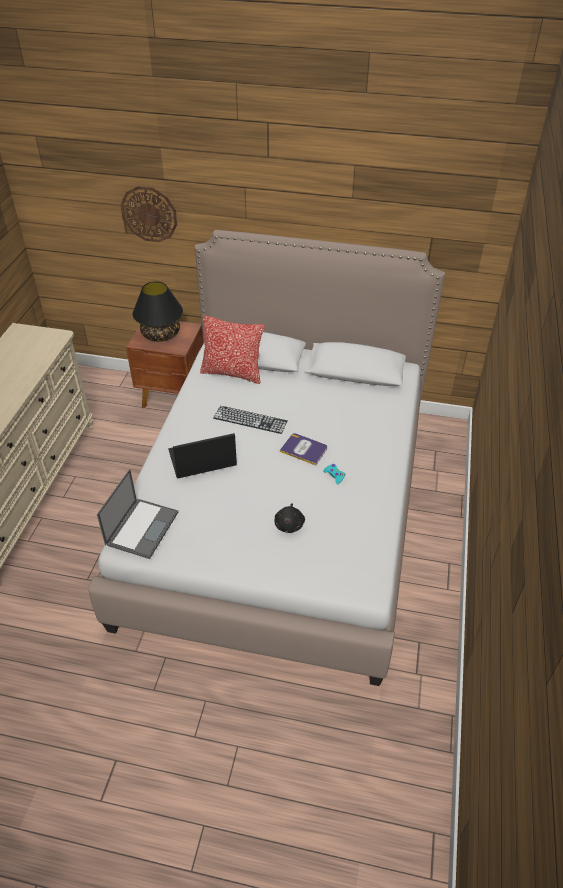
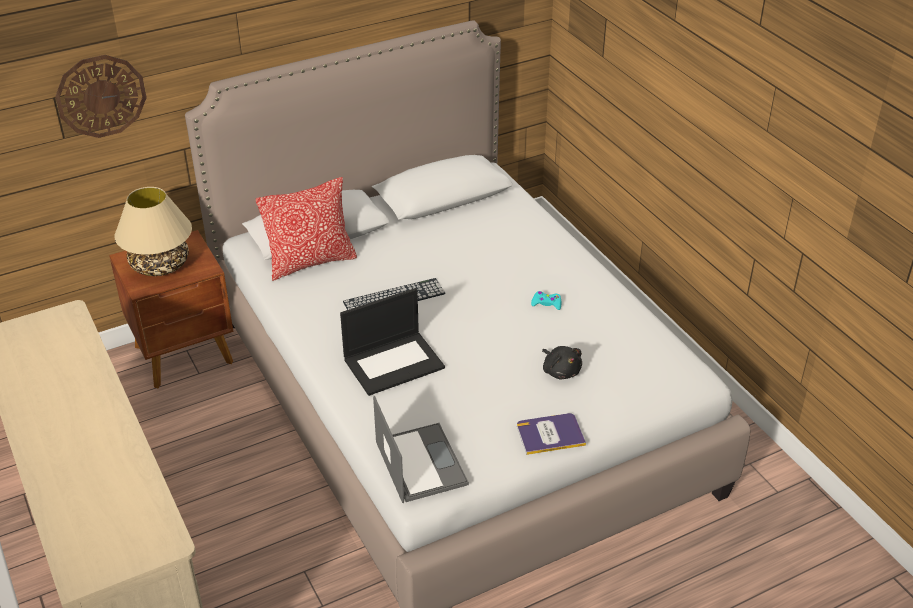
camera: 40 degrees left, 5 degrees down
black table lamp [133,282,183,342] -> beige table lamp [115,187,192,276]
laptop [168,433,237,478] -> laptop turned 150 degrees counterclockwise [340,288,445,396]
book [280,433,327,465] -> book moved to [517,413,586,455]

